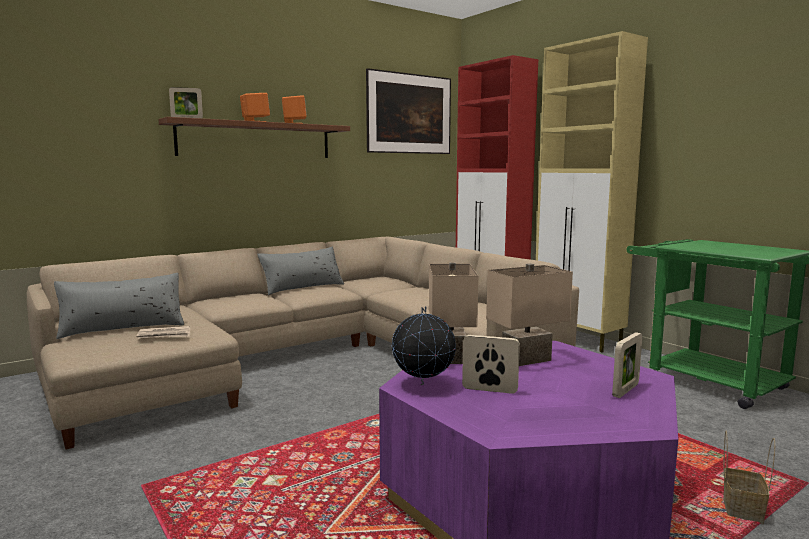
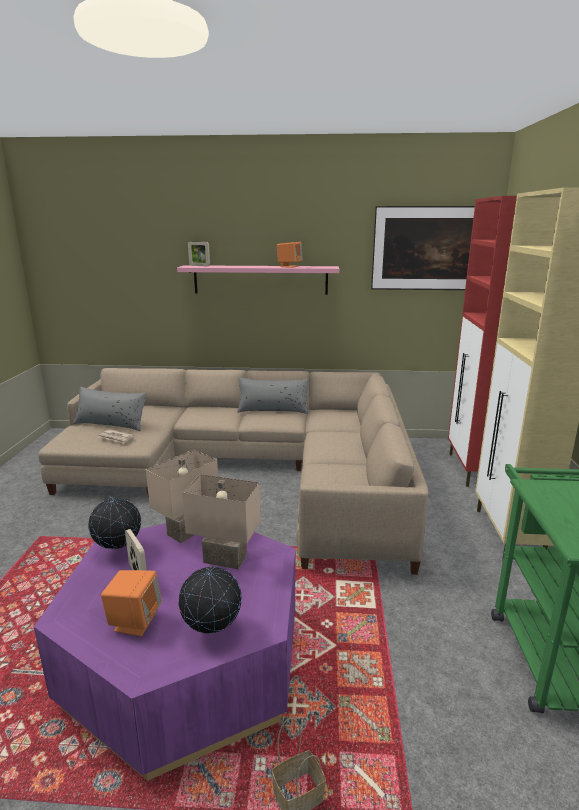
camera: 40 degrees right, 10 degrees up
brown shelf [158,117,350,158] -> pink shelf [177,265,339,295]
orange speaker [240,93,270,122] -> orange speaker moved to [101,570,162,636]
picture frame [612,332,642,398] -> globe [178,566,242,634]

